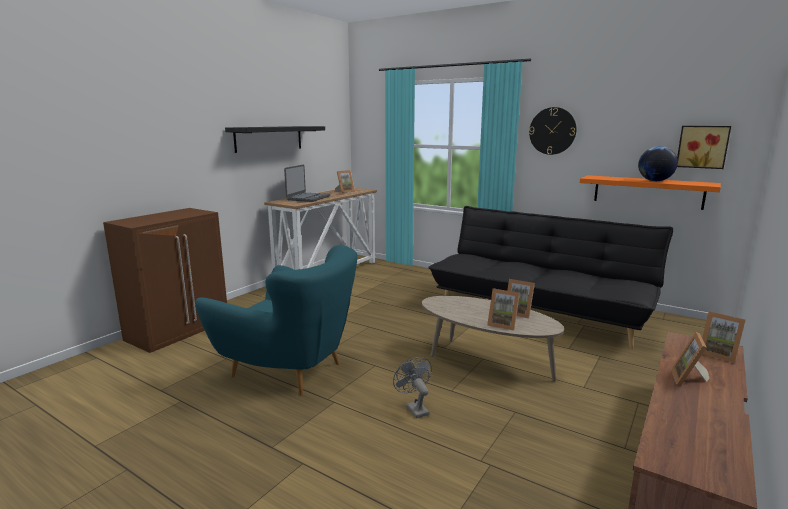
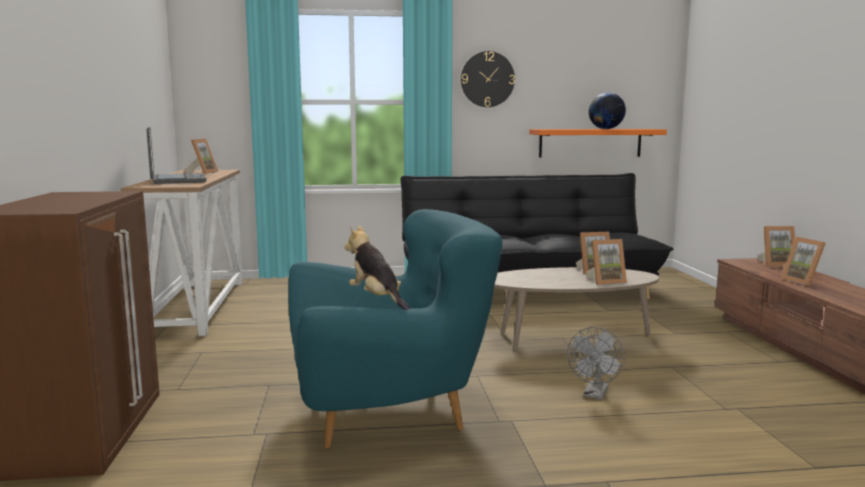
camera: 40 degrees left, 5 degrees down
black shelf [225,126,325,153] -> none
grey fan [393,357,432,418] -> grey fan turned 90 degrees counterclockwise [567,327,625,400]
picture [677,126,731,169] -> none
none -> plush toy [344,226,409,310]

